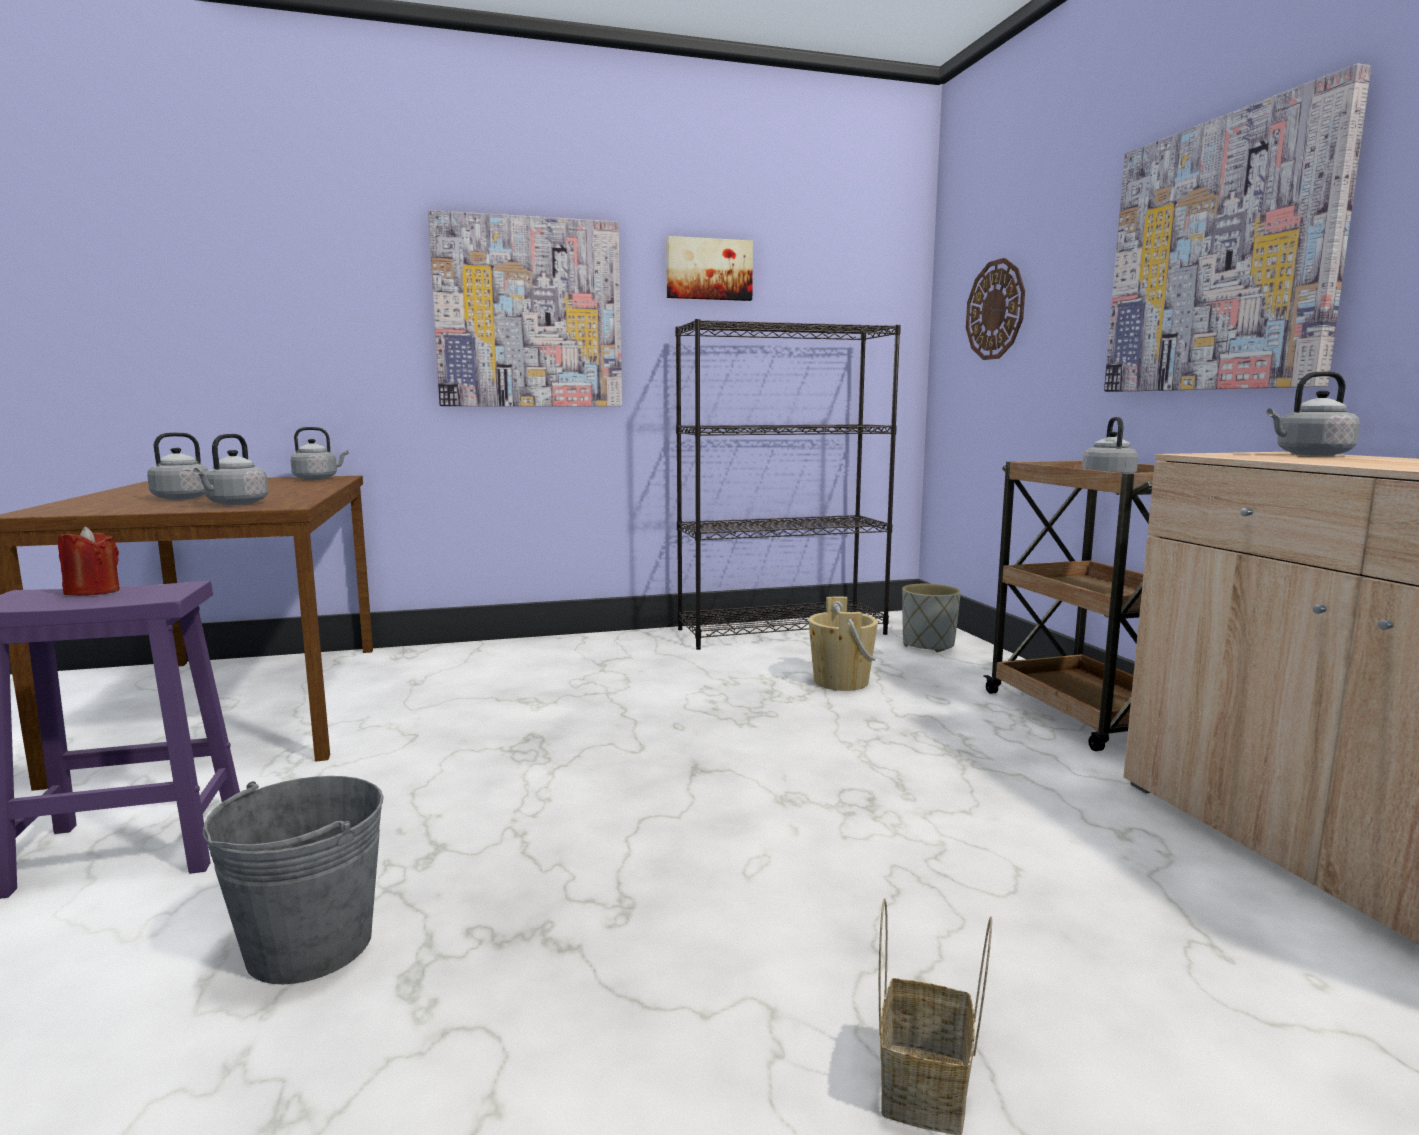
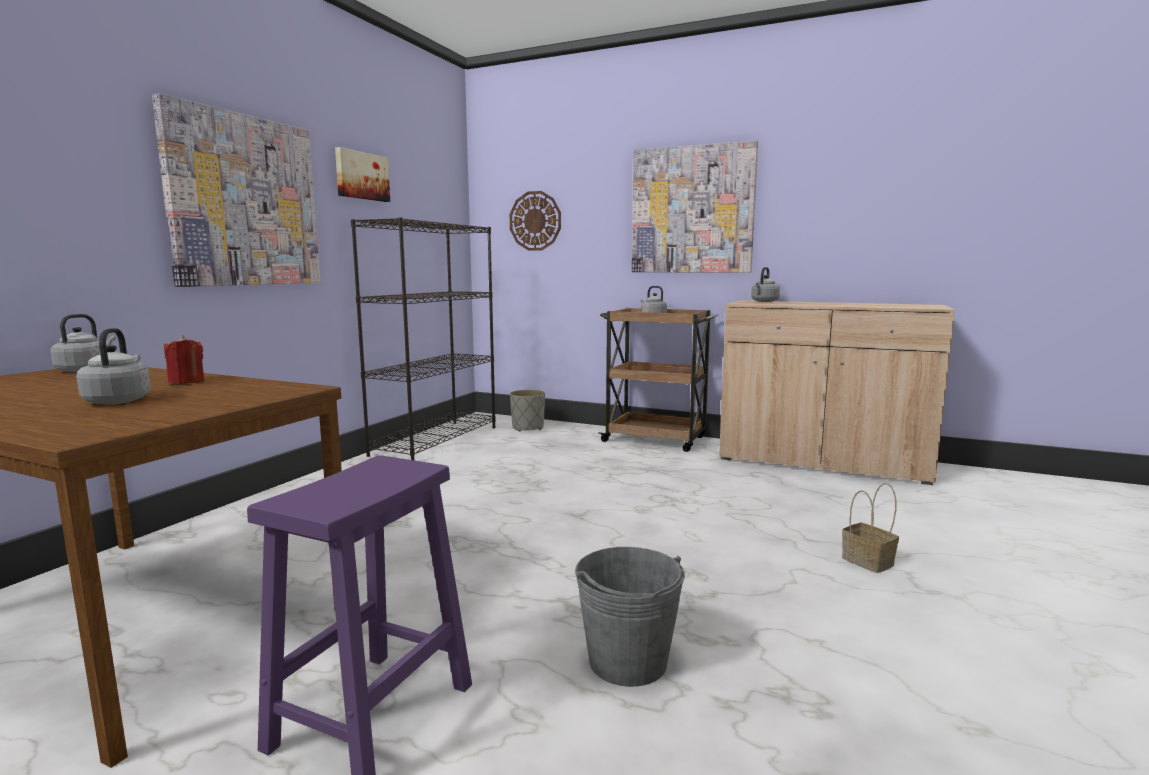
camera: 50 degrees left, 0 degrees up
red candle [58,526,120,596] -> red candle moved to [164,335,204,384]
grey kettle [193,434,268,505] -> none
beige bucket [808,597,878,691] -> none

